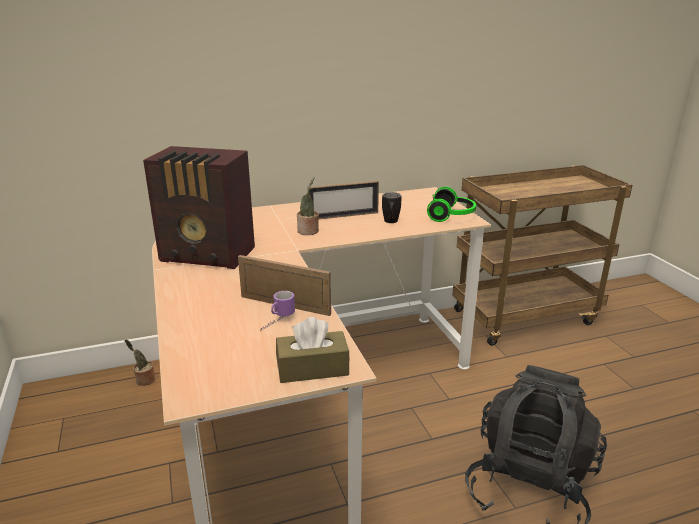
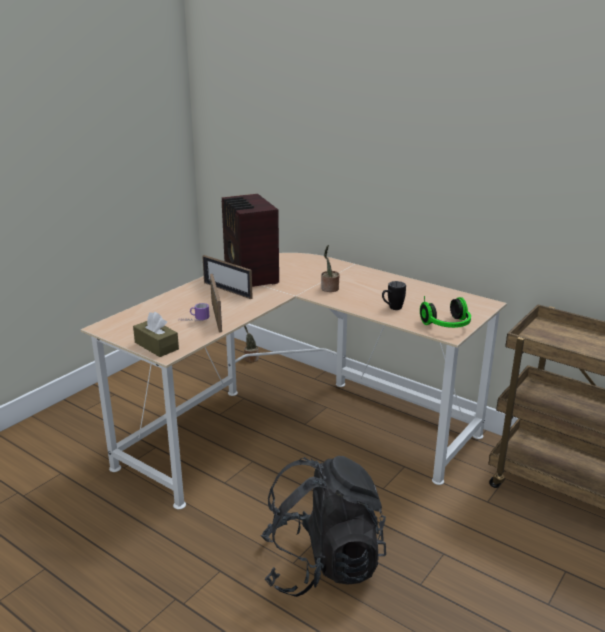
camera: 55 degrees right, 0 degrees up
picture frame [307,181,379,219] -> picture frame moved to [202,255,253,299]

